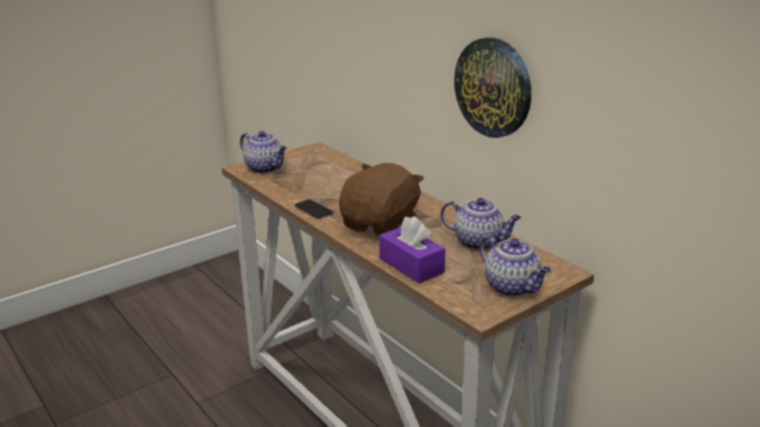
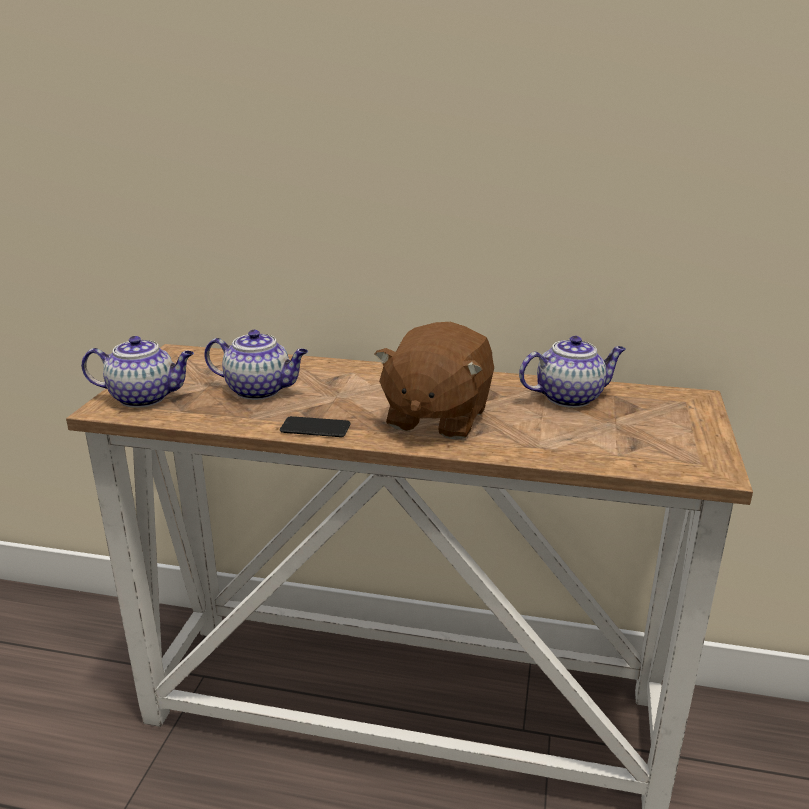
camera: 40 degrees left, 0 degrees up
brown plush toy [339,163,424,236] -> brown plush toy turned 150 degrees counterclockwise [374,322,494,440]
purple tissue box [379,216,445,283] -> none
wall clock [454,37,531,138] -> none
teapot [479,235,551,296] -> teapot moved to [204,330,308,400]

